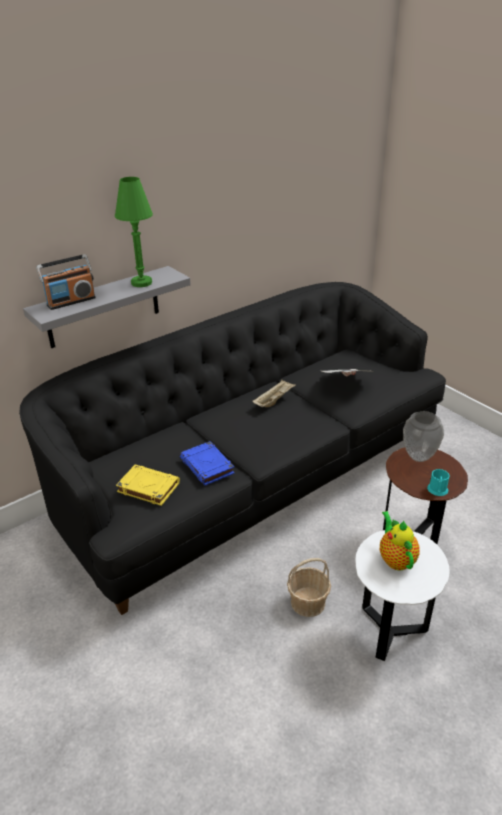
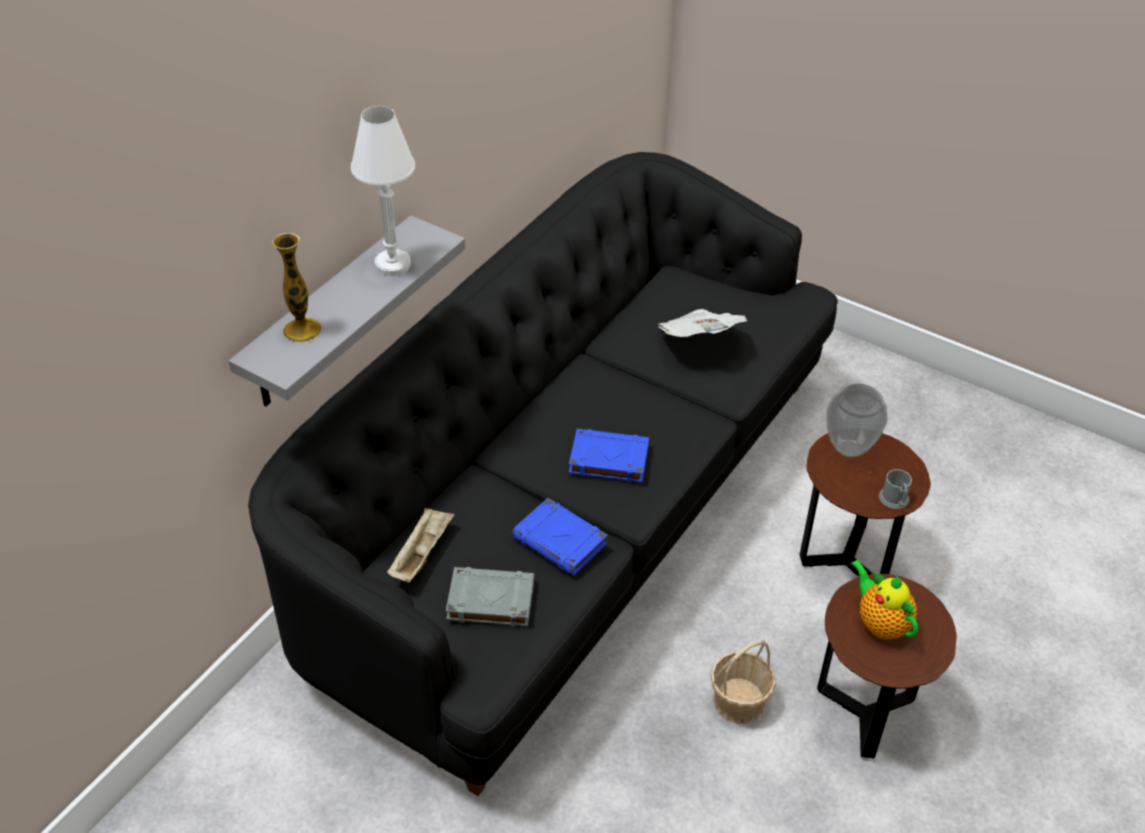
camera: 20 degrees left, 10 degrees up
radio [36,254,96,310] -> vase [272,233,322,342]
green table lamp [115,177,153,287] -> white table lamp [351,106,415,276]
yellow book [116,464,180,506] -> grey book [446,567,534,626]
beige tray [252,379,296,407] -> beige tray moved to [387,508,454,583]
white side table [355,530,450,661] -> brown side table [817,574,957,758]
turquoise mug [427,469,449,496] -> grey mug [879,469,912,509]
none -> blue book [569,429,649,482]

